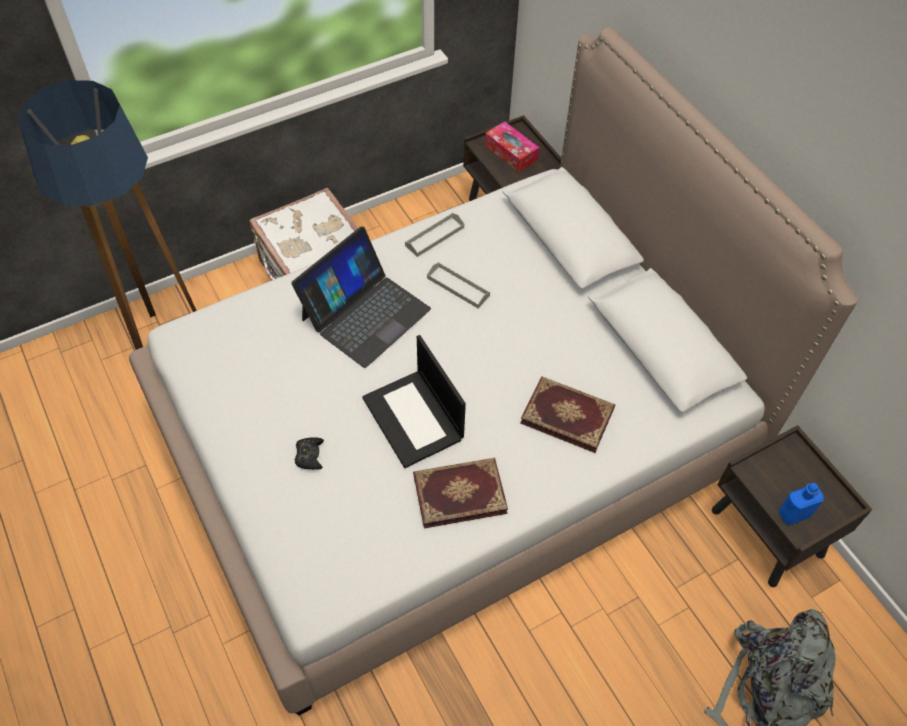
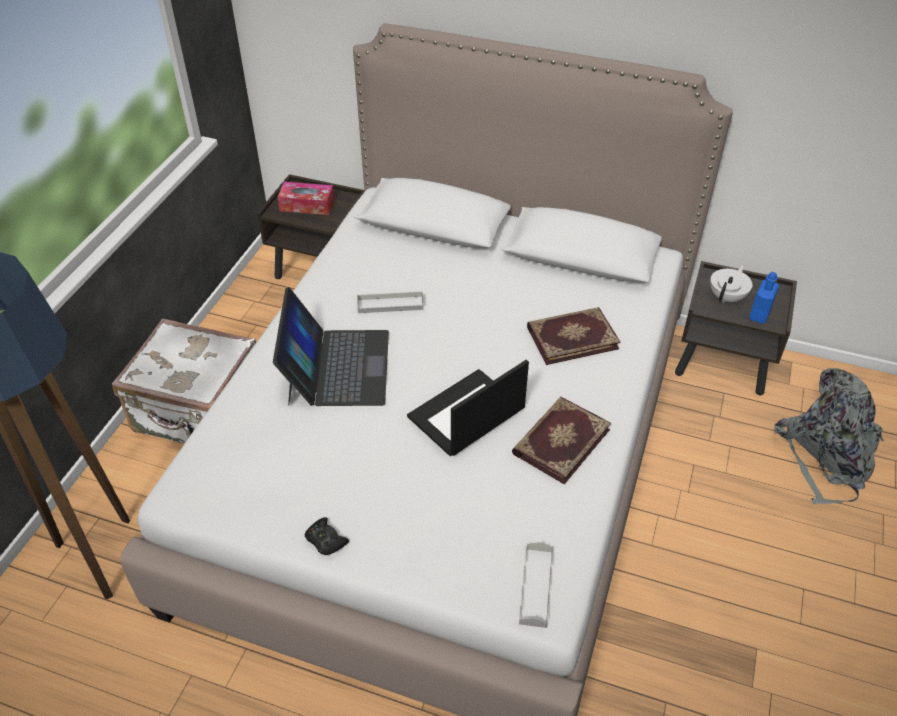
camera: 40 degrees left, 10 degrees down
black game controller [295,437,324,470] -> black game controller moved to [305,517,349,555]
laptop [362,335,466,468] -> laptop turned 120 degrees clockwise [407,360,529,456]
grey tray [405,213,464,257] -> grey tray moved to [519,542,553,628]
none -> white teapot [710,265,753,303]

